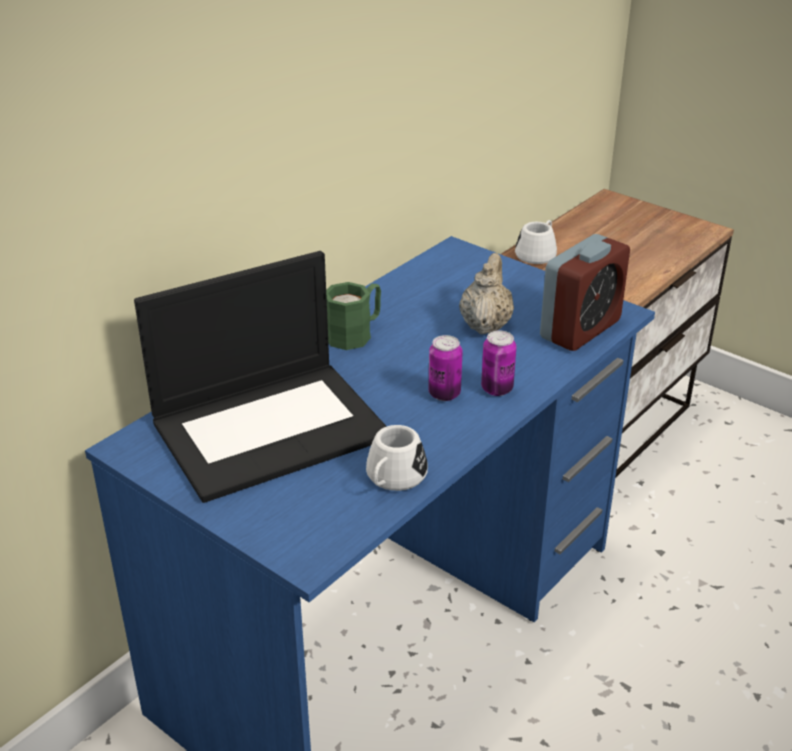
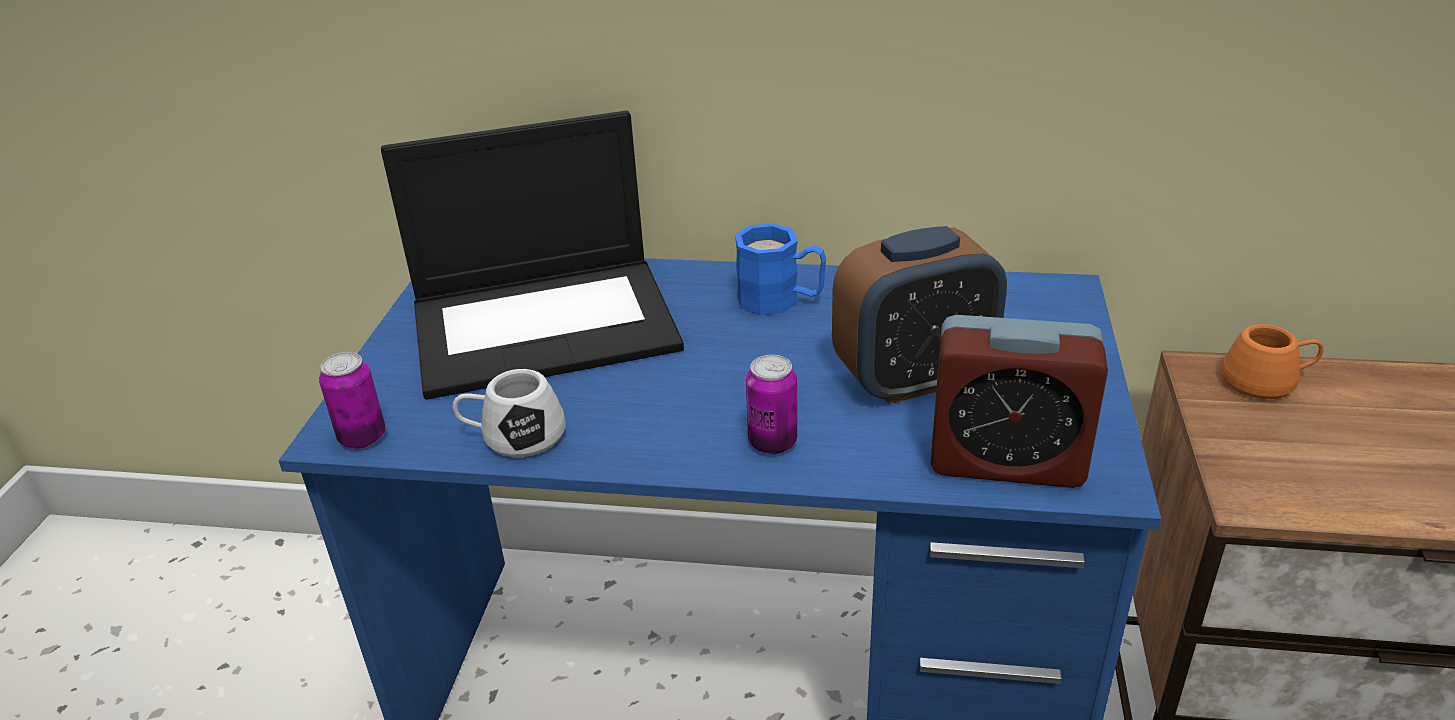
camera: 60 degrees right, 0 degrees up
laptop [134,251,387,503] -> laptop turned 45 degrees counterclockwise [381,110,684,400]
green mug [326,282,381,350] -> blue mug [735,223,826,315]
can [428,335,463,401] -> can moved to [319,352,385,449]
beige teapot [459,253,514,334] -> alarm clock [832,226,1007,404]
white mug [515,220,557,264] -> orange mug [1221,324,1324,399]

